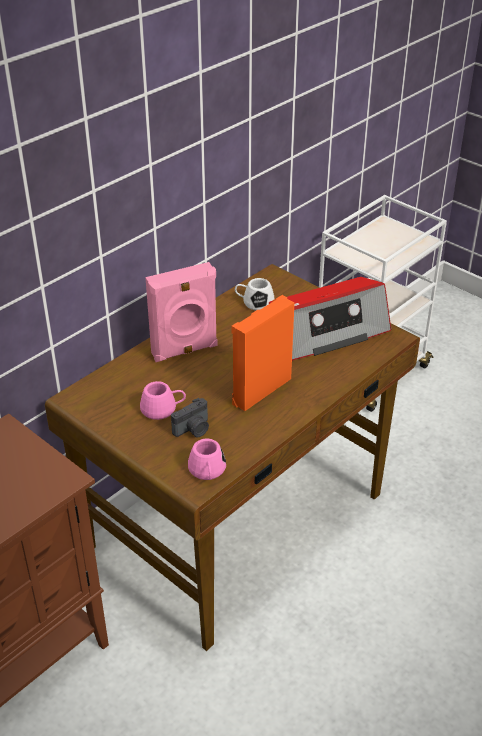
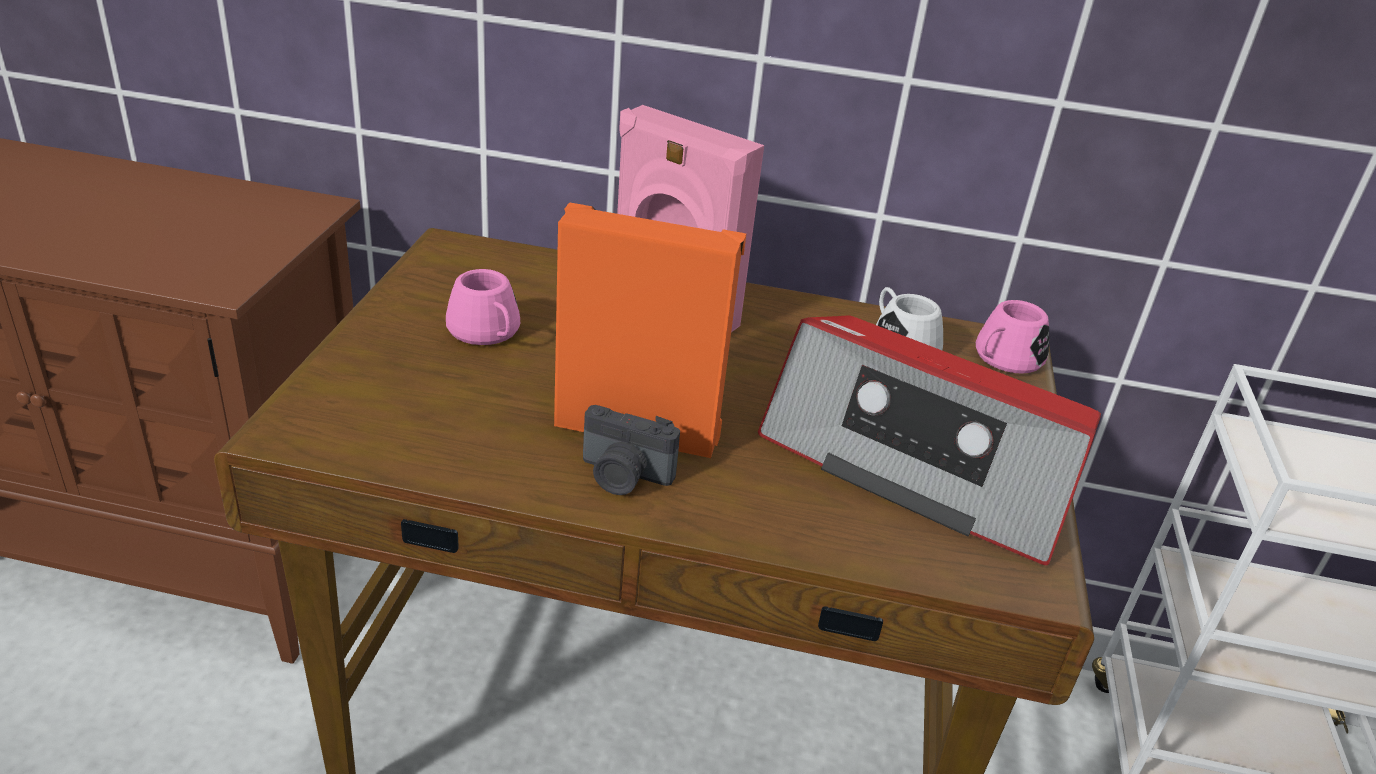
camera: 55 degrees right, 5 degrees down
camera [171,398,209,437] -> camera moved to [583,405,680,495]
pink mug [188,439,226,480] -> pink mug moved to [976,300,1049,374]

